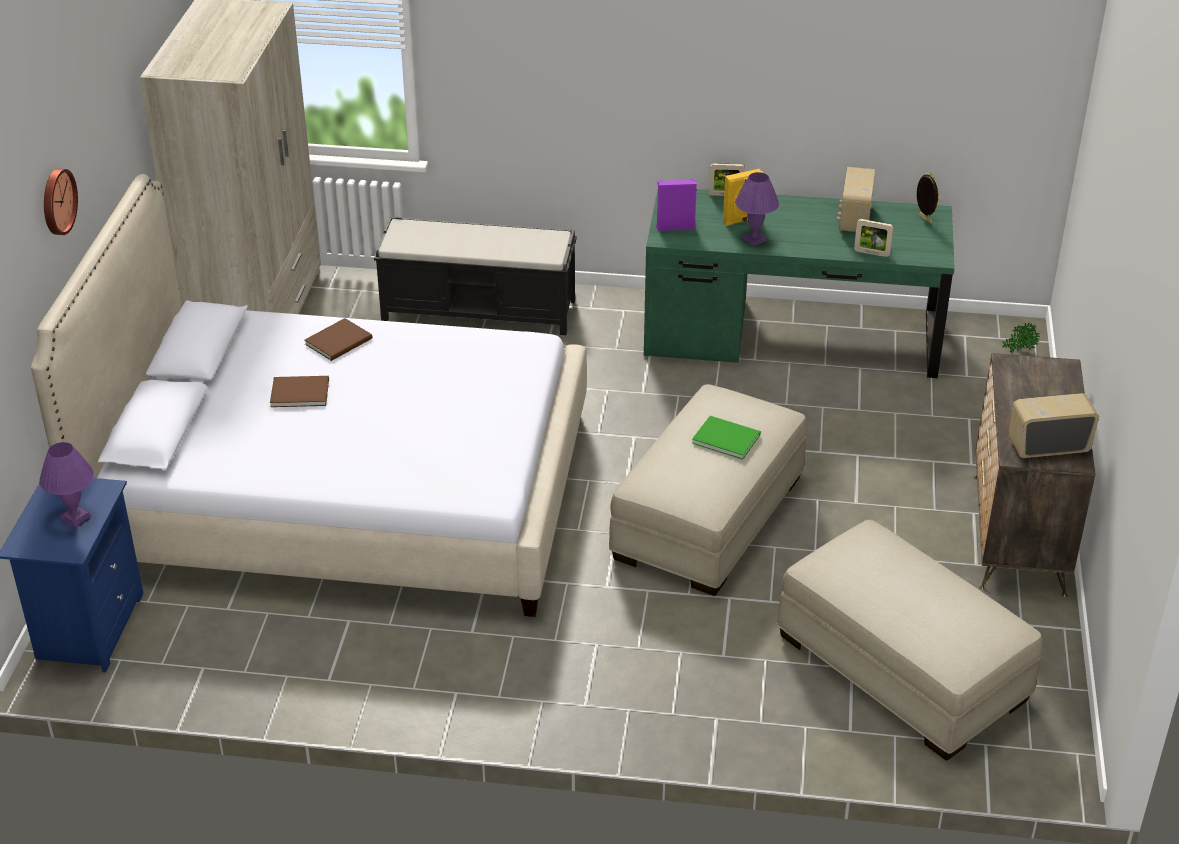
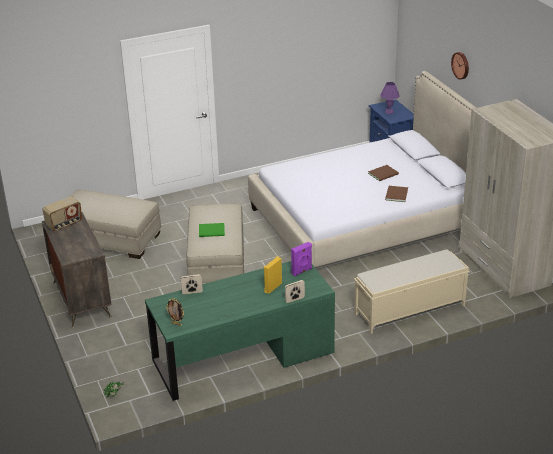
camera: 150 degrees right, 5 degrees down
black bench [374,217,577,335] -> beige bench [354,249,470,334]
purple table lamp [735,172,779,246] -> none
radio [837,167,875,232] -> none

